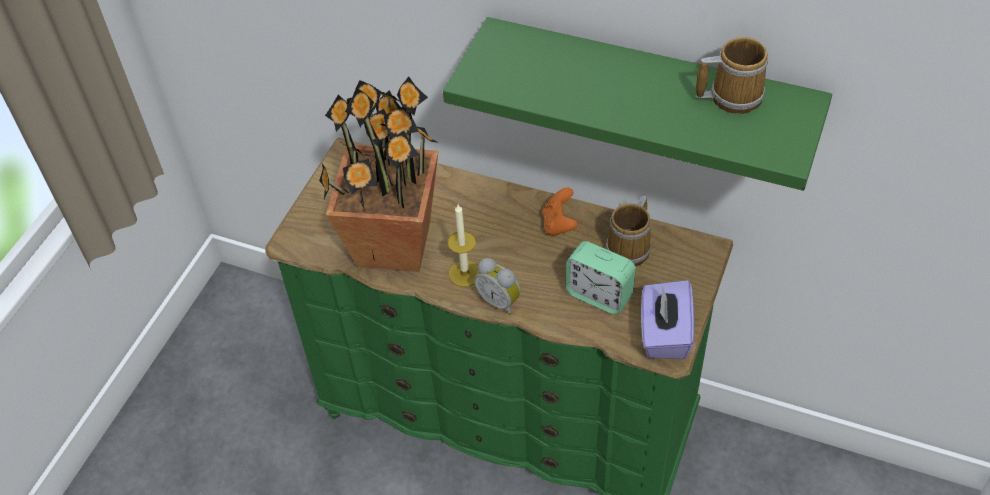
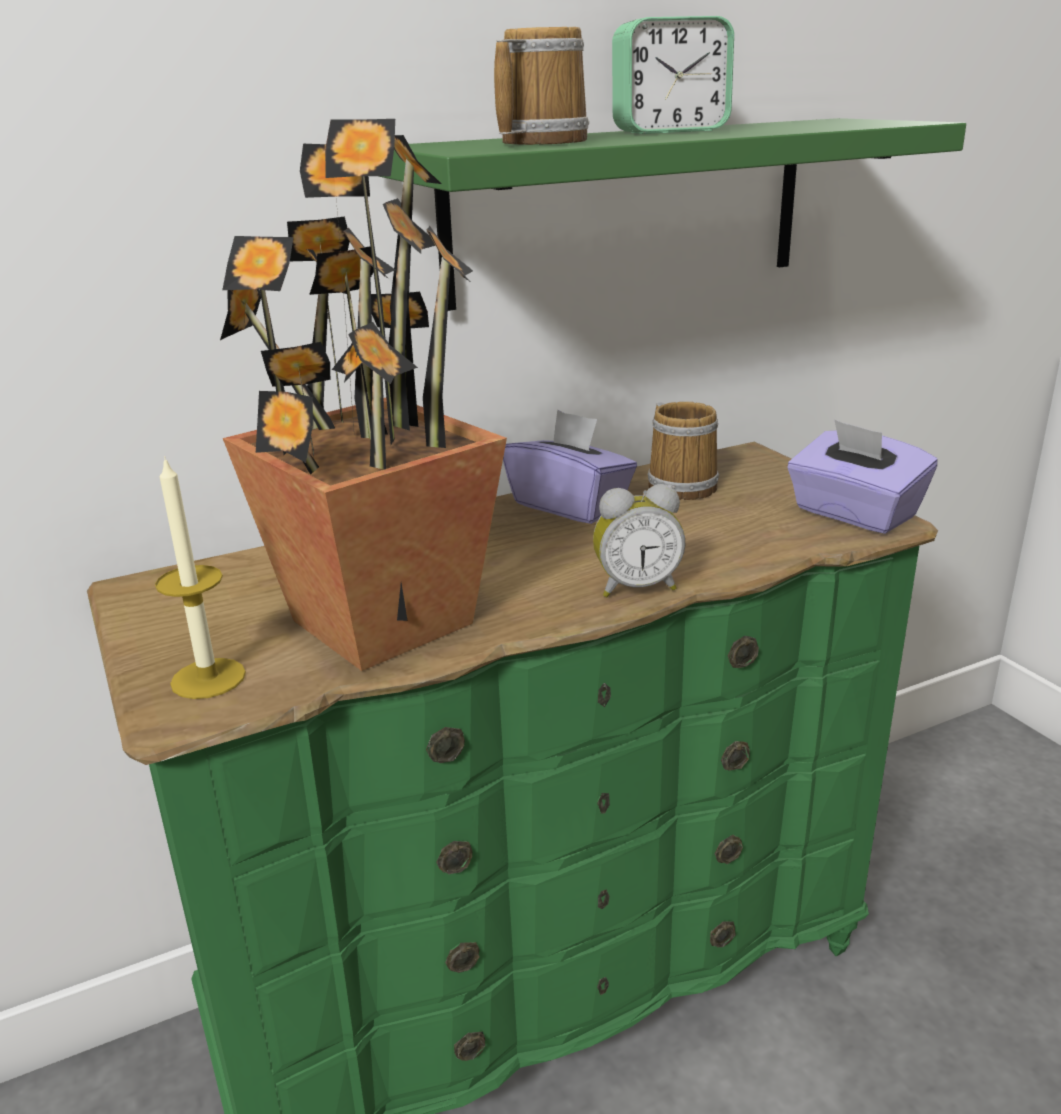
camera: 50 degrees left, 25 degrees down
candle [448,204,479,287] -> candle moved to [155,456,246,699]
orange game controller [542,188,578,236] -> purple tissue box [503,410,637,524]
alarm clock [565,241,636,315] -> alarm clock moved to [612,16,734,134]
mug [696,37,768,114] -> mug moved to [494,27,589,145]

